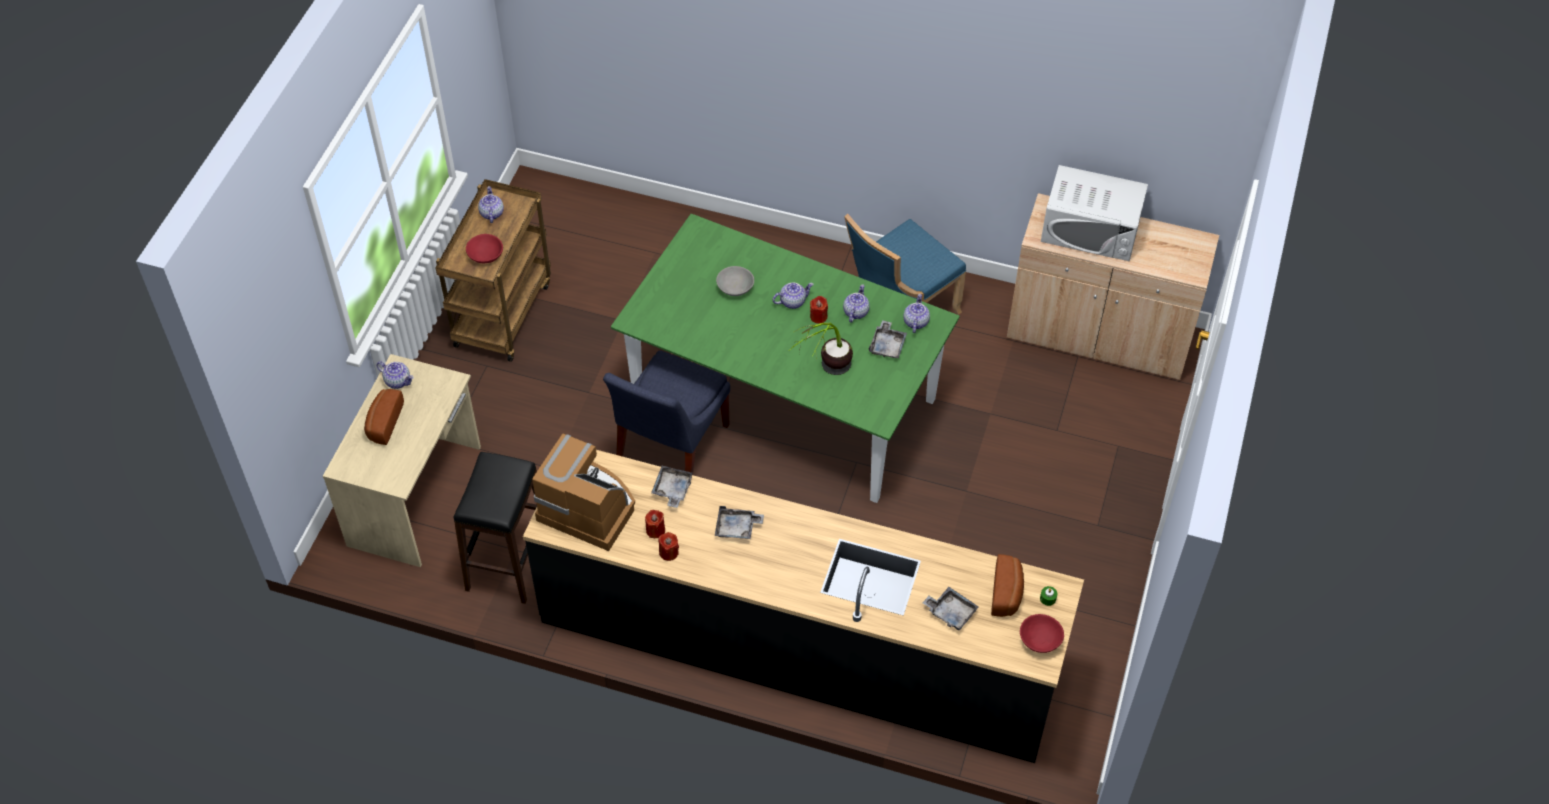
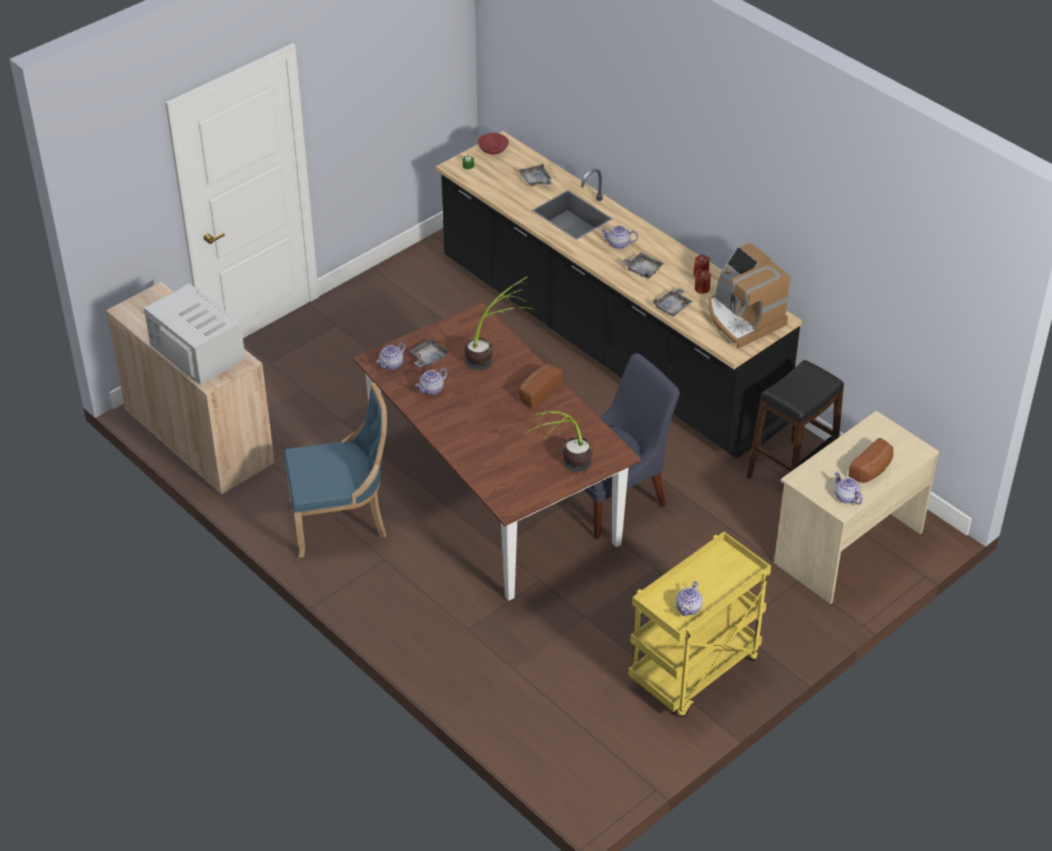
camera: 150 degrees left, 10 degrees down
brown cart [435,179,551,362] -> yellow cart [628,532,771,717]
red bowl [466,234,503,263] -> none
green dining table [611,214,960,503] -> brown dining table [353,303,641,601]
grey bowl [716,266,754,296] -> none
teapot [773,282,814,309] -> teapot moved to [601,226,638,249]
red candle [810,296,828,324] -> none
bread [991,554,1024,617] -> bread moved to [519,364,563,408]
none -> potted plant [526,411,593,472]

